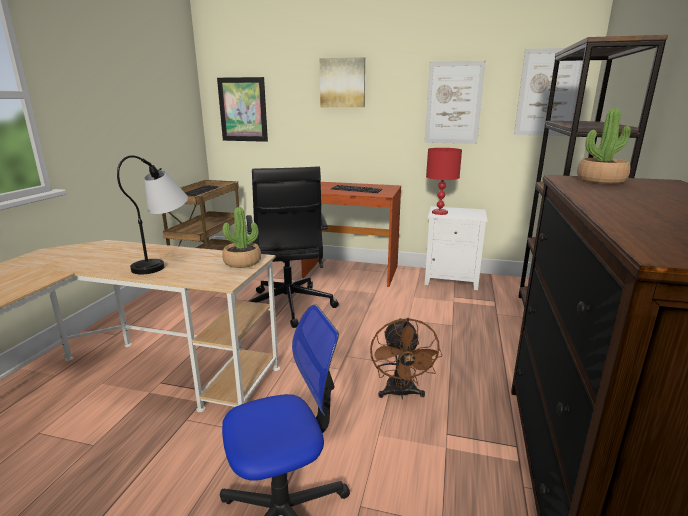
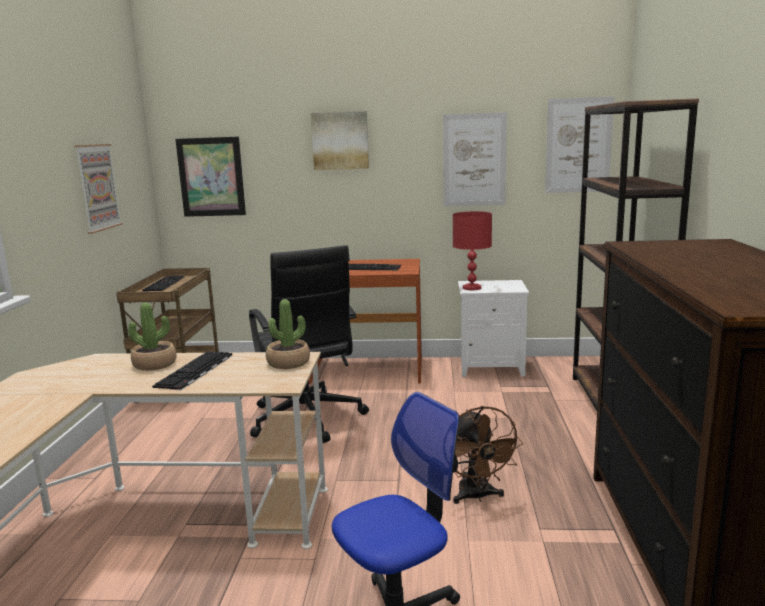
camera: 10 degrees left, 5 degrees down
table lamp [117,155,188,274] -> keyboard [152,351,232,390]
potted plant [577,108,631,184] -> potted plant moved to [128,302,177,371]
none -> picture [74,144,123,234]

